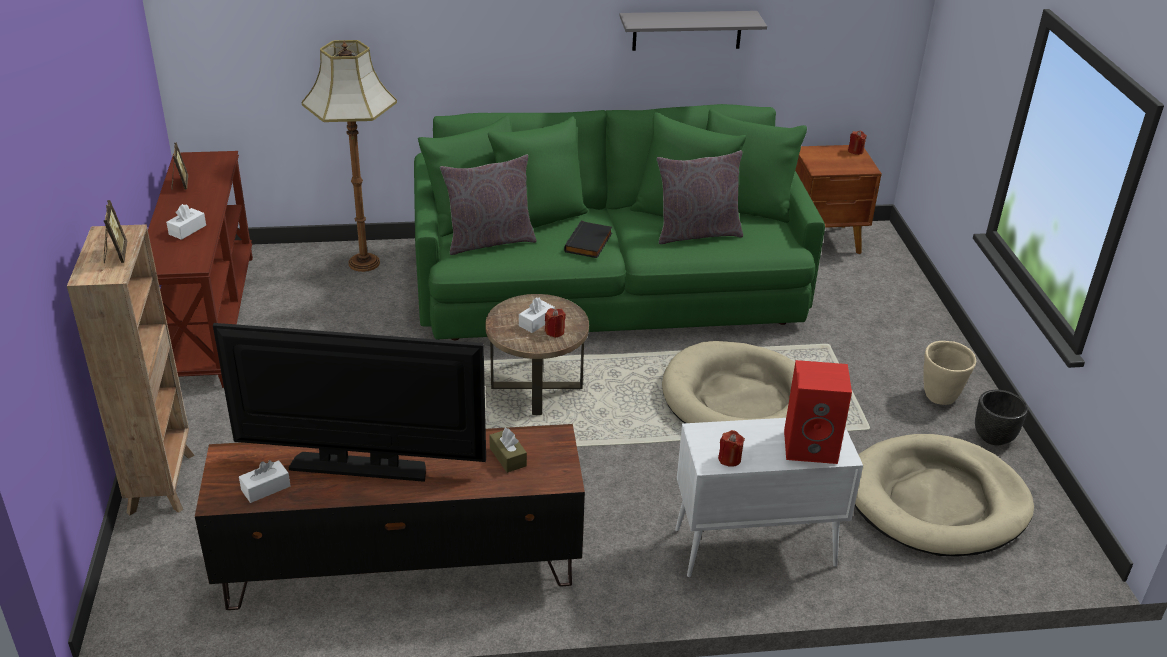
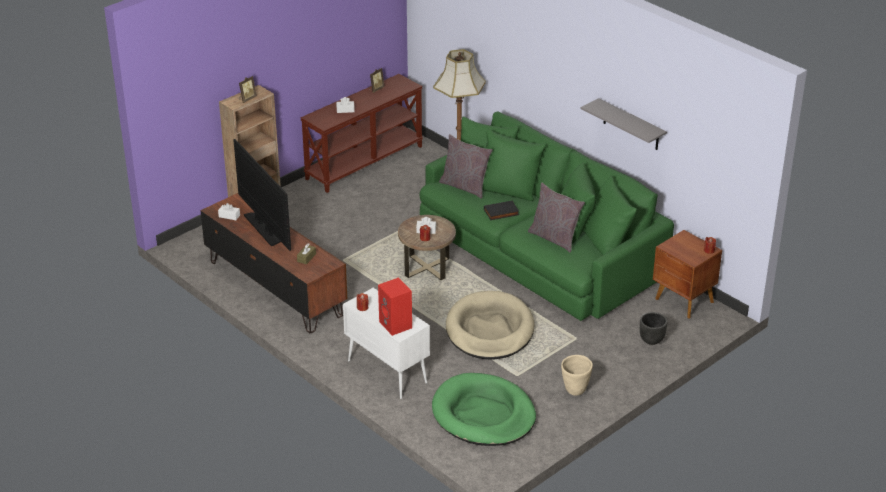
camera: 55 degrees right, 0 degrees up
beige dog bed [855,434,1034,557] -> green dog bed [432,373,536,446]
black planter [975,390,1028,445] -> black planter moved to [640,312,668,345]

